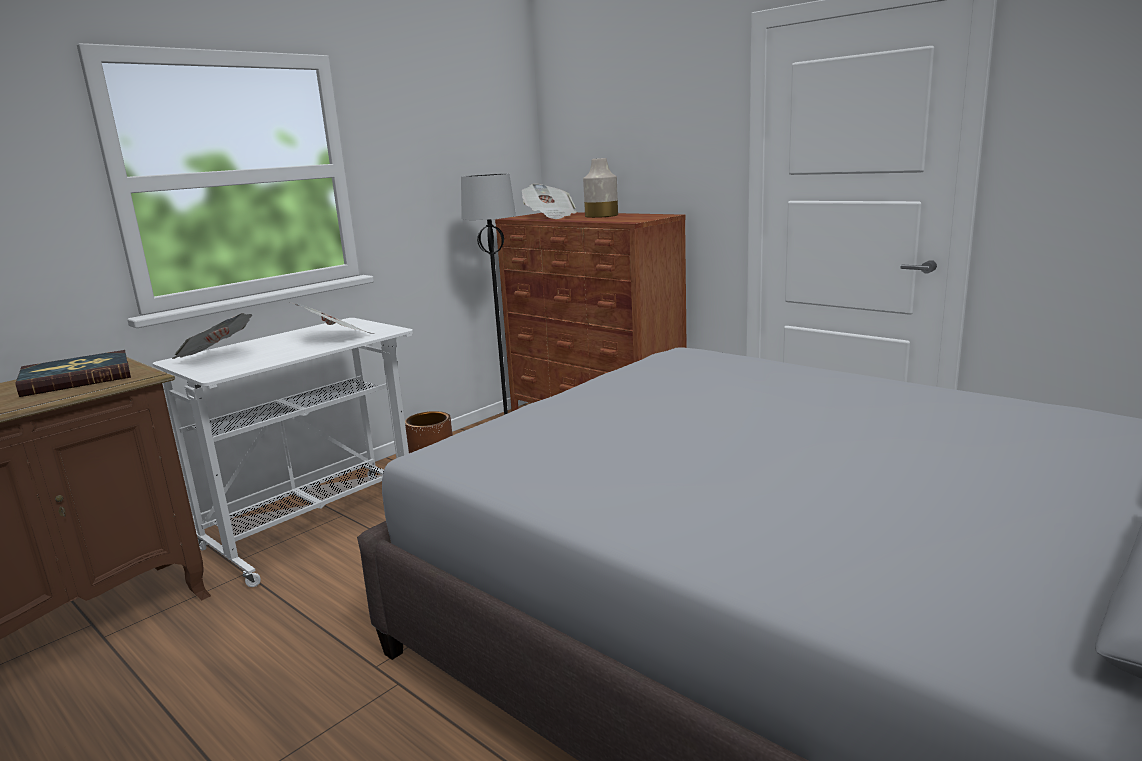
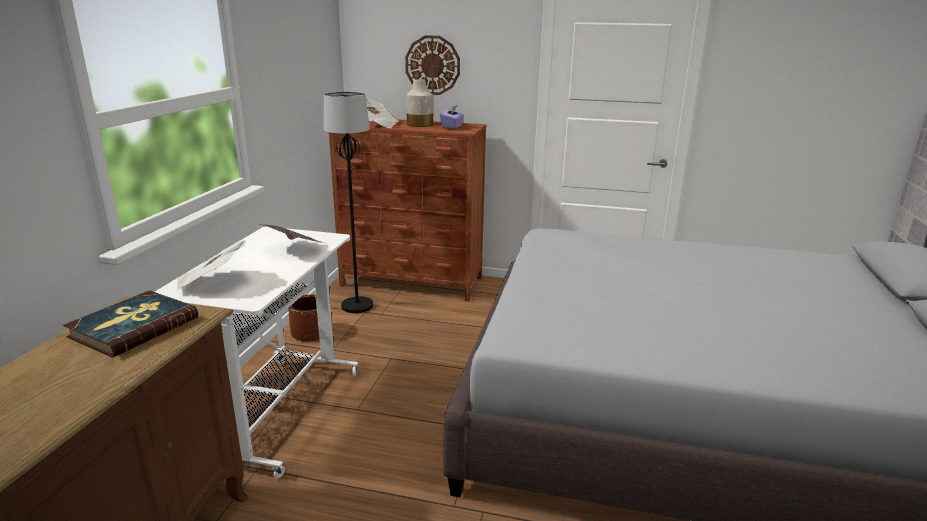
camera: 30 degrees left, 5 degrees up
none -> wall clock [405,35,460,95]
none -> purple tissue box [440,105,464,129]

